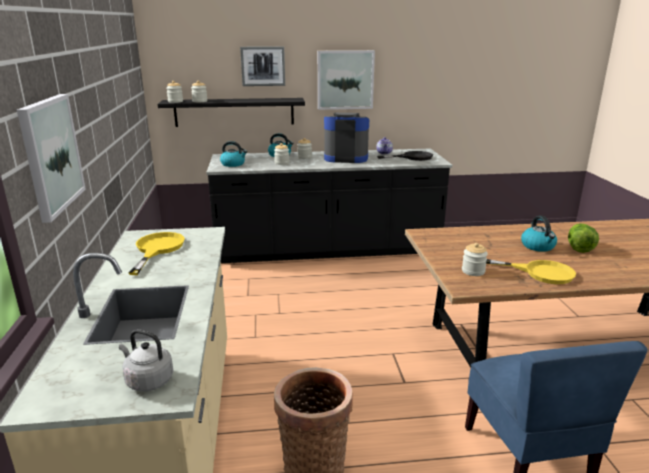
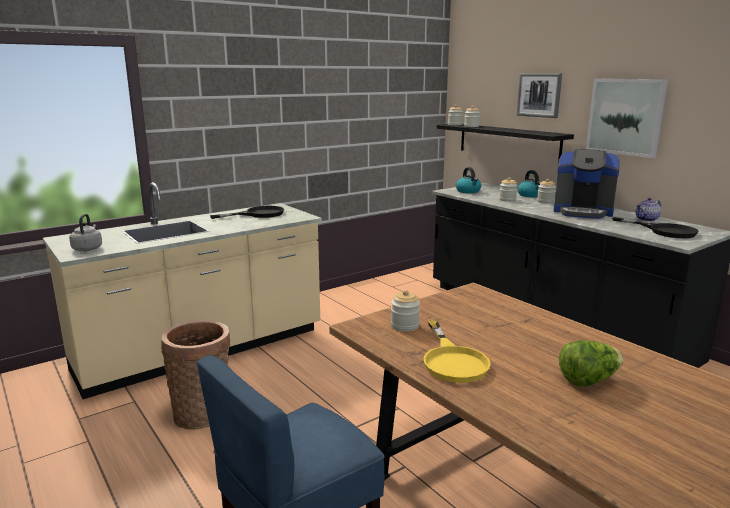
camera: 60 degrees right, 5 degrees down
picture [17,94,86,223] -> none
yellow frying pan [128,232,185,275] -> black frying pan [210,206,284,219]
coffee machine [324,113,369,163] -> coffee machine turned 135 degrees clockwise [554,149,620,219]
kettle [521,216,557,252] -> none

